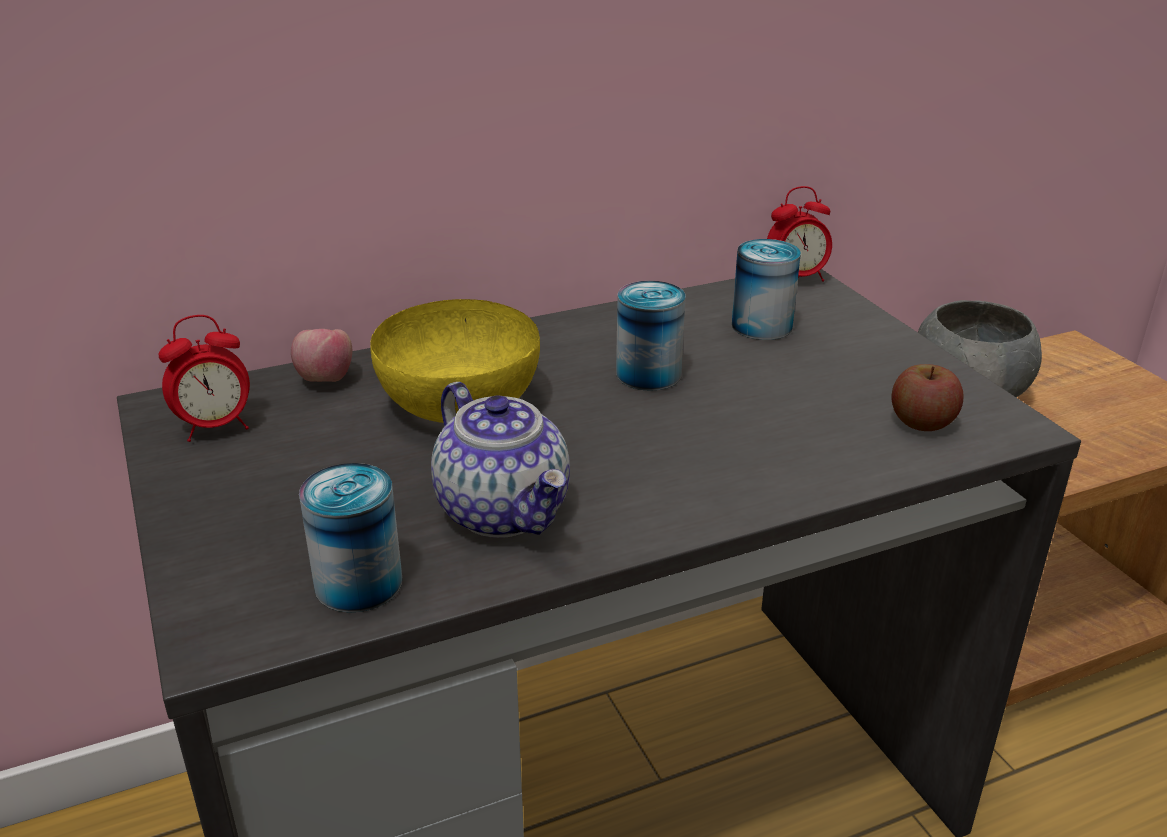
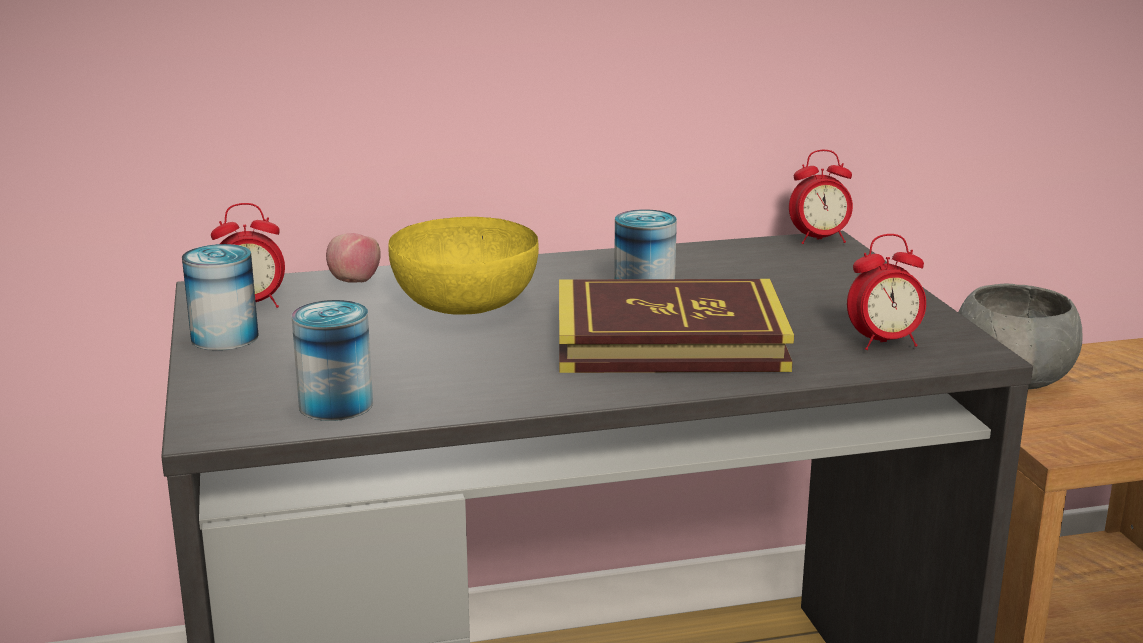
camera: 10 degrees right, 10 degrees down
teapot [431,382,570,538] -> none
can [732,239,801,340] -> can moved to [182,244,259,350]
apple [891,364,963,431] -> alarm clock [847,234,926,350]
none -> book [559,279,794,373]

